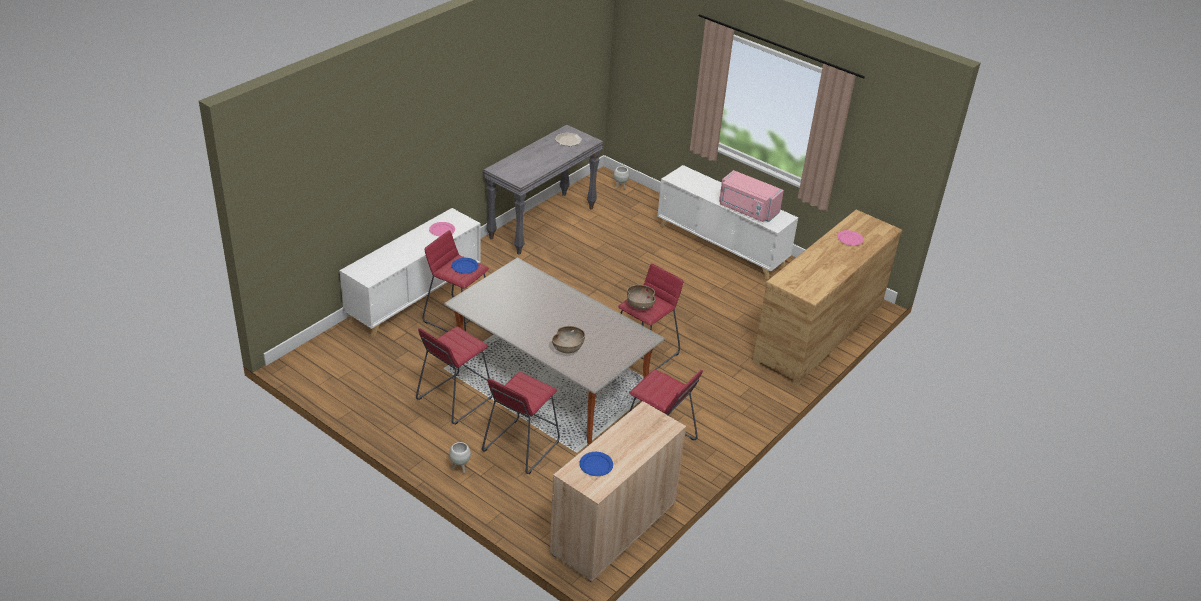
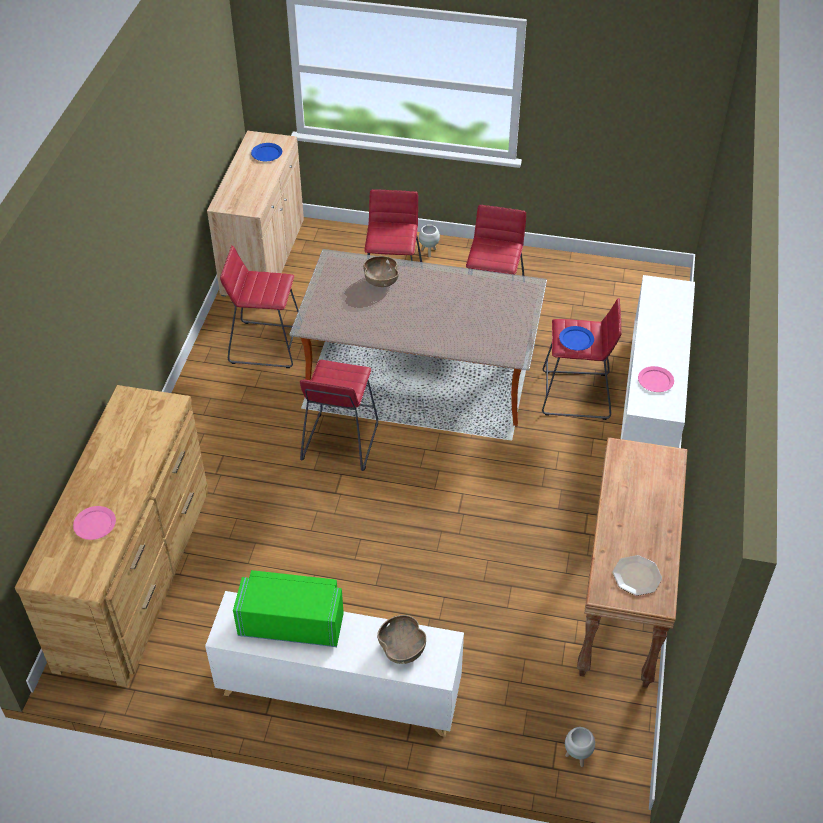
camera: 155 degrees right, 10 degrees up
grey console table [484,125,603,255] -> brown console table [577,437,688,688]
brown bowl [627,285,655,310] -> brown bowl moved to [377,615,426,664]
pink microwave [719,170,784,222] -> green microwave [233,570,344,647]

